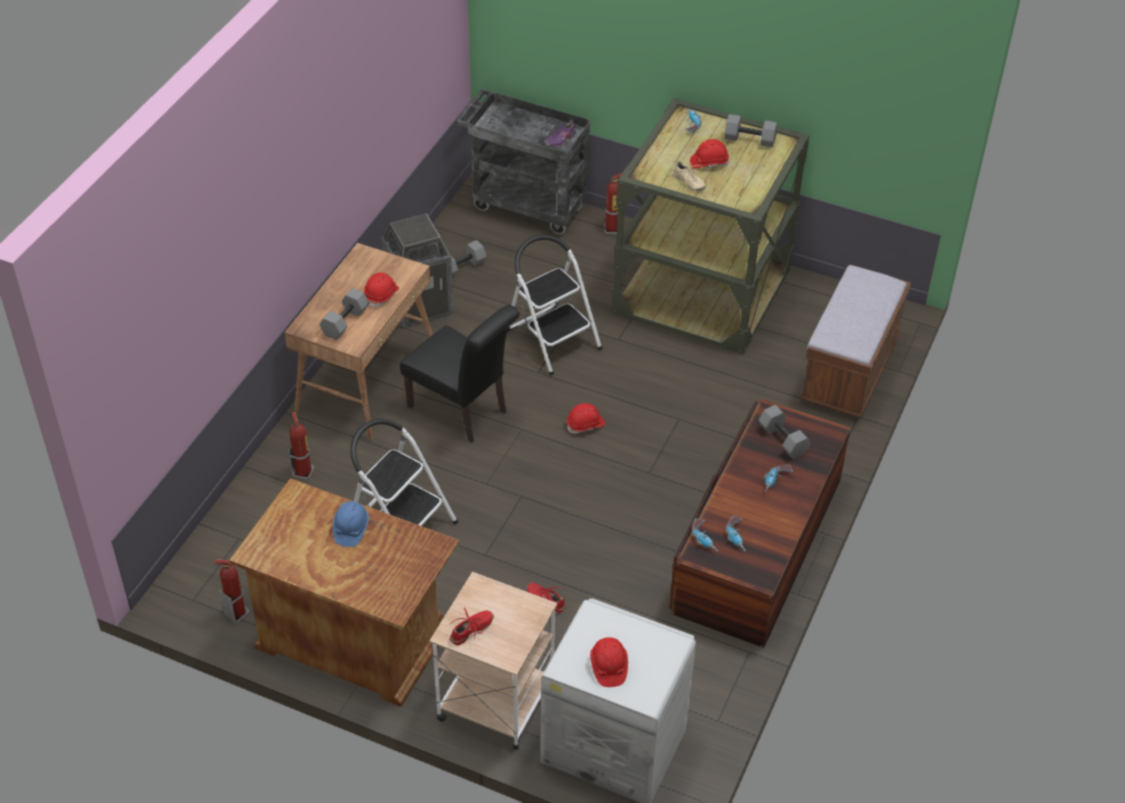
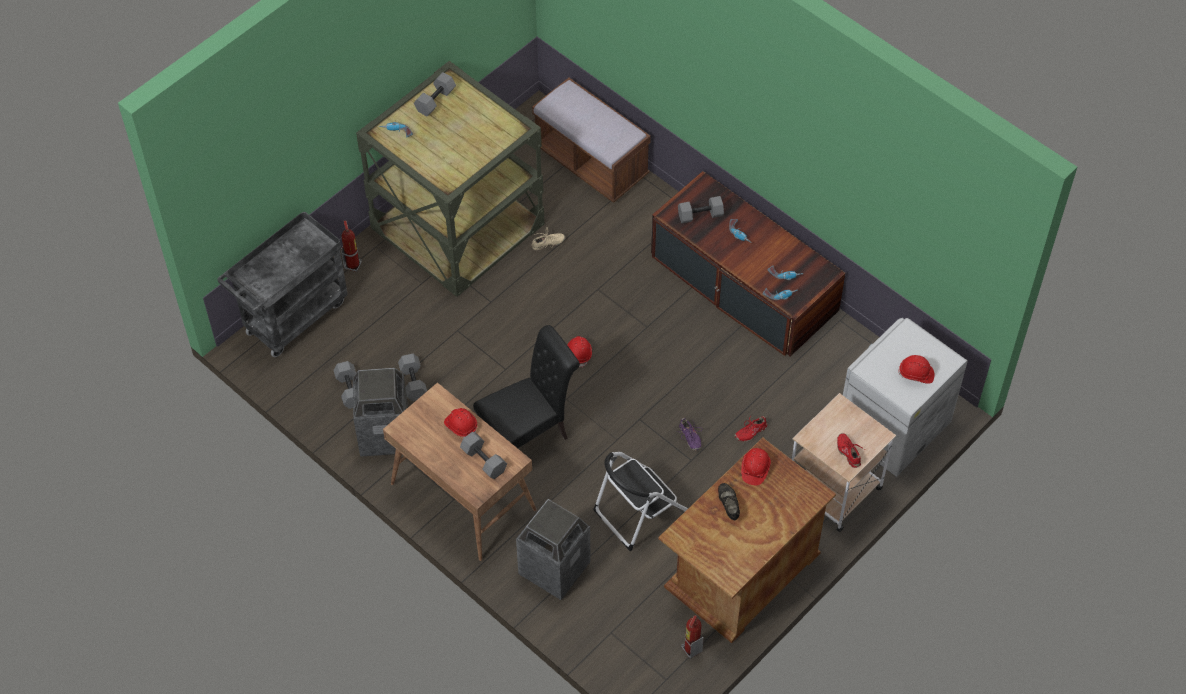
camera: 70 degrees left, 10 degrees up
fire extinguisher [289,412,314,480] -> trash can [516,499,591,600]
blue hard hat [333,501,369,547] -> black shoe [718,483,740,521]
step ladder [507,235,603,375] -> none
purple shoe [544,120,576,147] -> purple shoe moved to [676,418,702,451]
beige shoe [673,160,706,191] -> beige shoe moved to [531,227,565,250]
red hard hat [690,139,729,168] -> red hard hat moved to [741,448,771,485]
none -> grey dumbbell [398,354,427,401]

